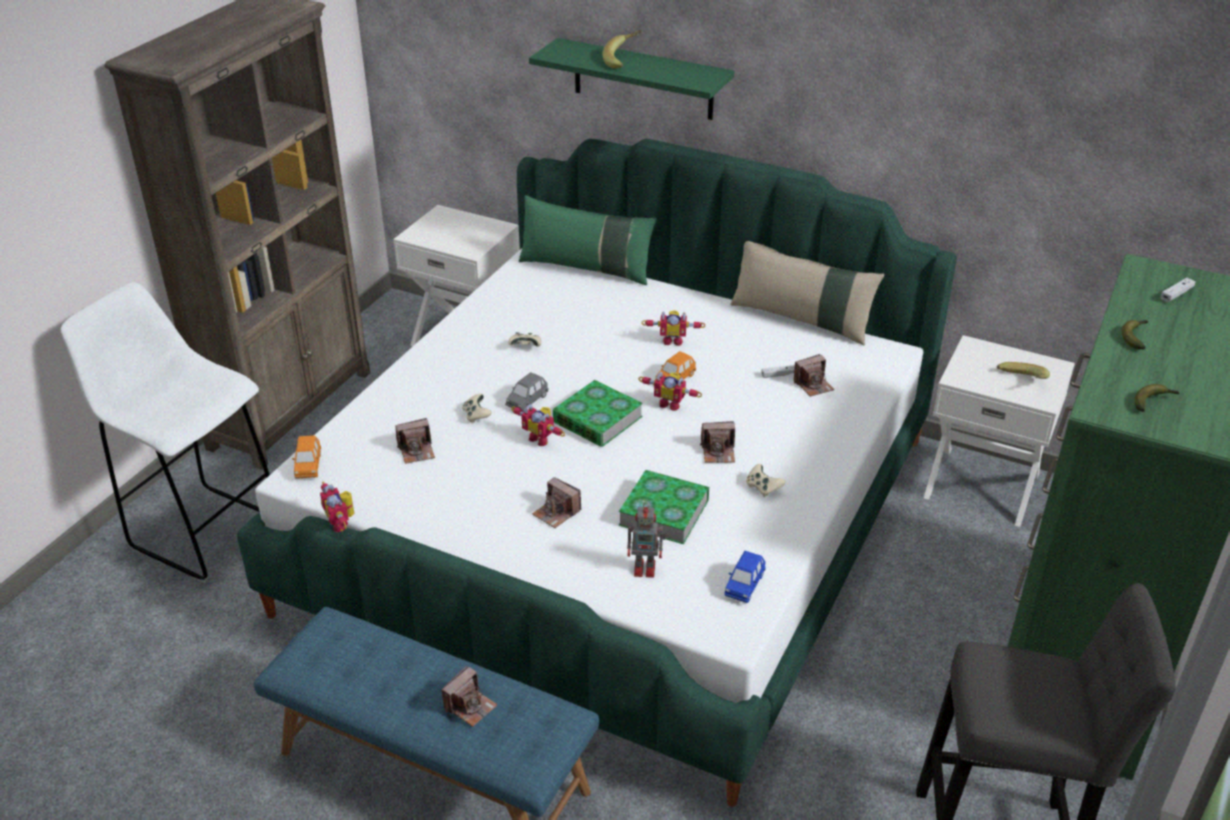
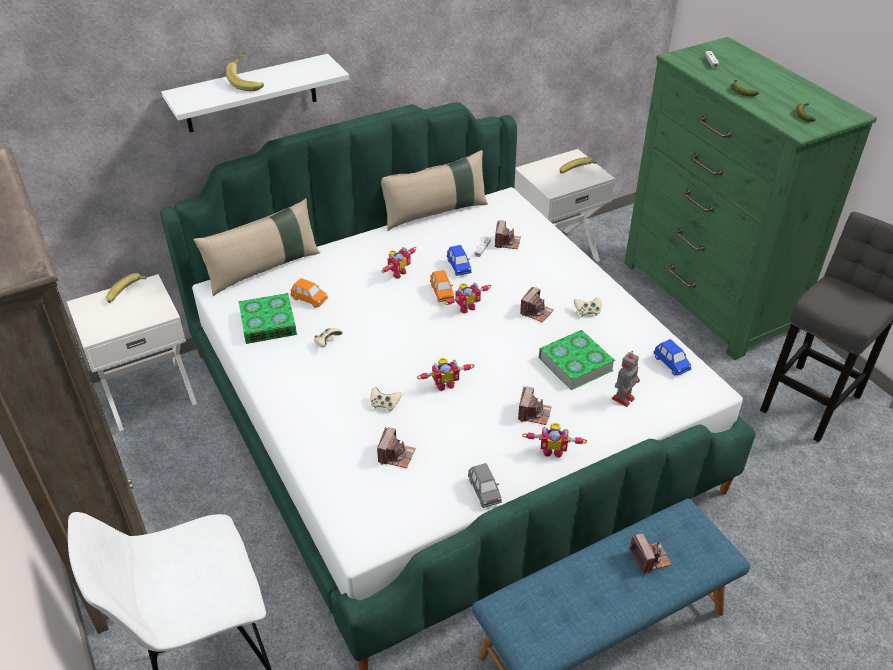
camera: 55 degrees left, 5 degrees up
orange toy car [292,436,321,479] -> orange toy car moved to [290,278,328,308]
toy robot [320,481,354,532] -> toy robot moved to [522,423,587,458]
grey toy car [505,372,549,412] -> grey toy car moved to [468,463,502,508]
green pillow [519,195,657,285] -> beige pillow [193,198,320,296]
green shelf [529,38,734,120] -> white shelf [161,54,349,132]
camera [532,477,581,528] -> camera turned 60 degrees counterclockwise [518,386,552,425]
book [553,380,643,447] -> book moved to [238,293,297,344]
none -> banana [106,273,147,303]
none -> blue toy car [447,245,472,276]

